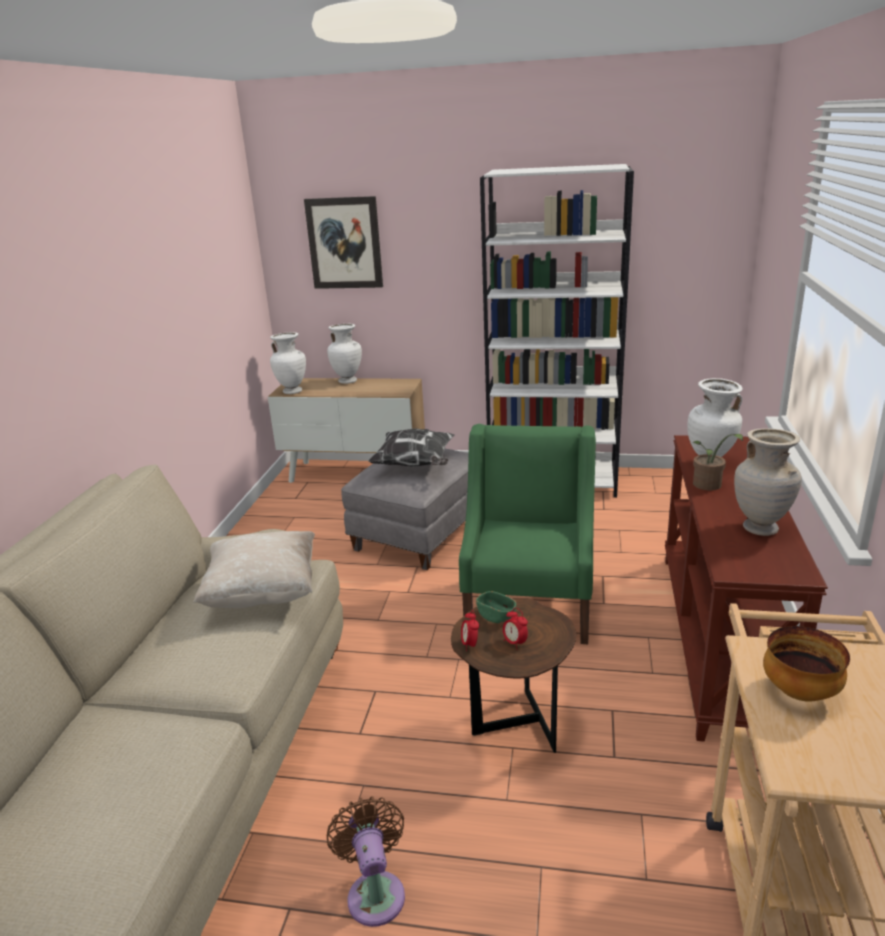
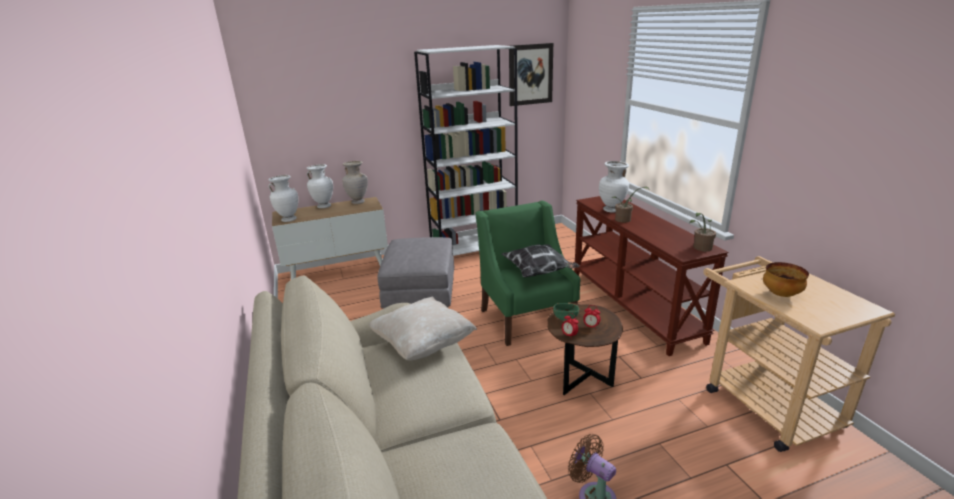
camera: 30 degrees left, 0 degrees up
picture [304,196,383,289] -> picture moved to [509,43,553,106]
pillow [368,428,455,467] -> pillow moved to [502,244,580,278]
beige vase [734,428,802,536] -> beige vase moved to [342,161,368,204]
none -> potted plant [690,213,716,251]

